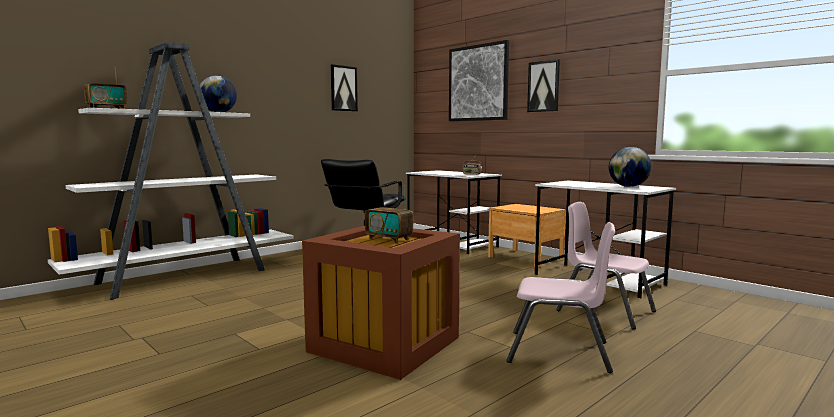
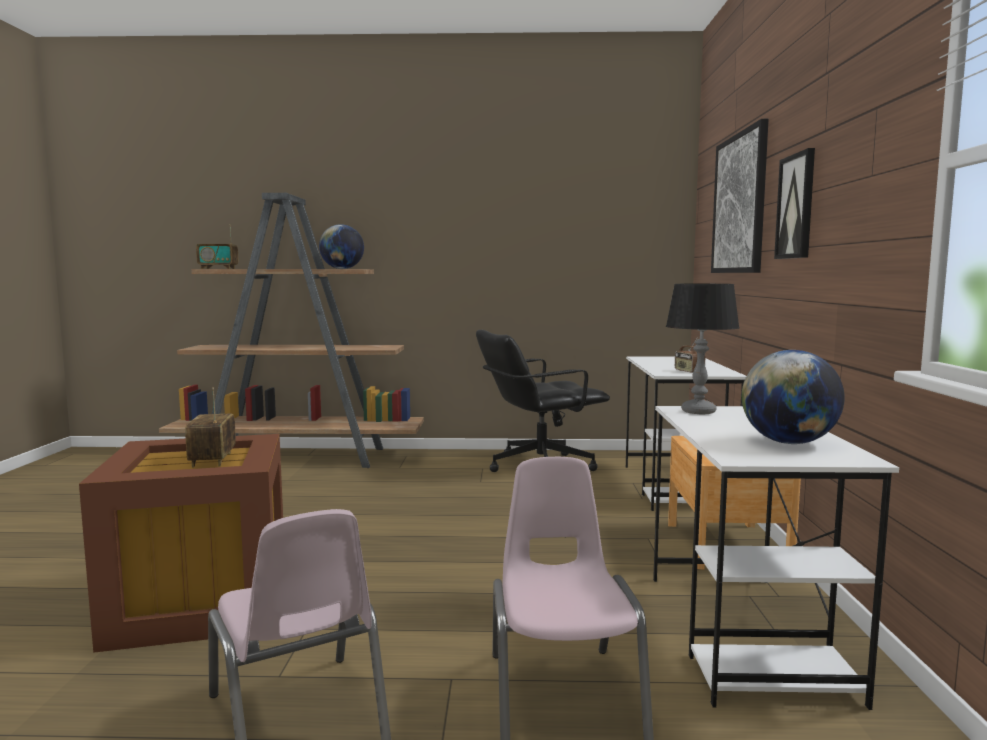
camera: 45 degrees right, 0 degrees up
white bookcase [48,42,294,300] -> brown bookcase [159,193,424,468]
picture [331,64,358,111] -> none
none -> table lamp [666,284,740,414]

